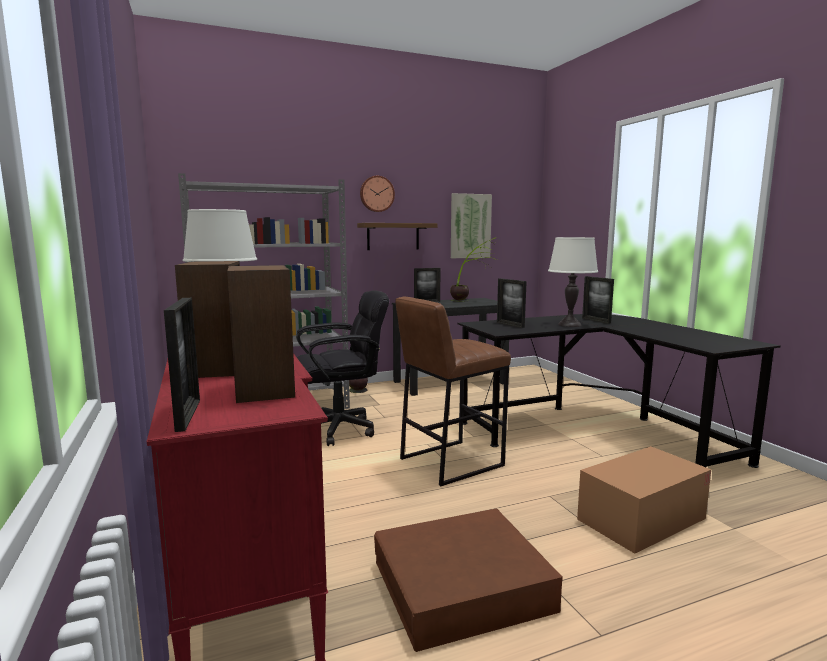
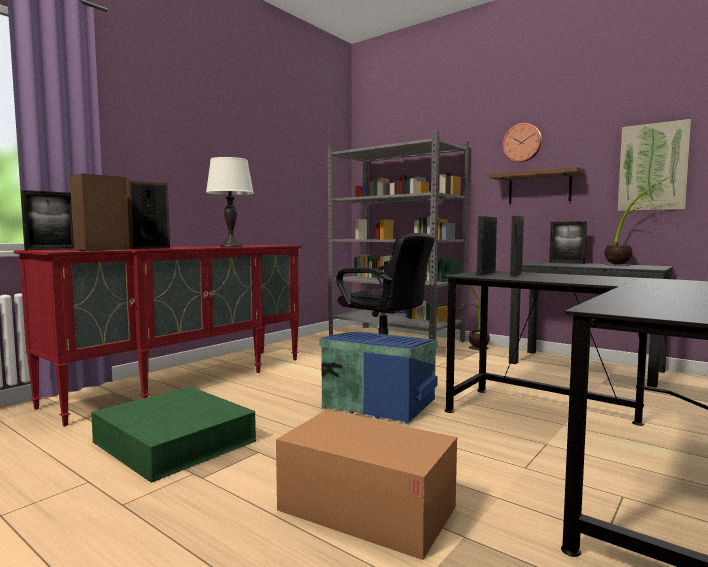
camera: 60 degrees right, 5 degrees down
brown storage box [374,508,563,652] -> green storage box [91,386,256,483]
brown stool [396,296,511,486] -> blue storage box [320,332,438,424]
white table lamp [548,237,598,327] -> none
picture frame [582,276,614,324] -> picture frame moved to [477,216,497,276]

